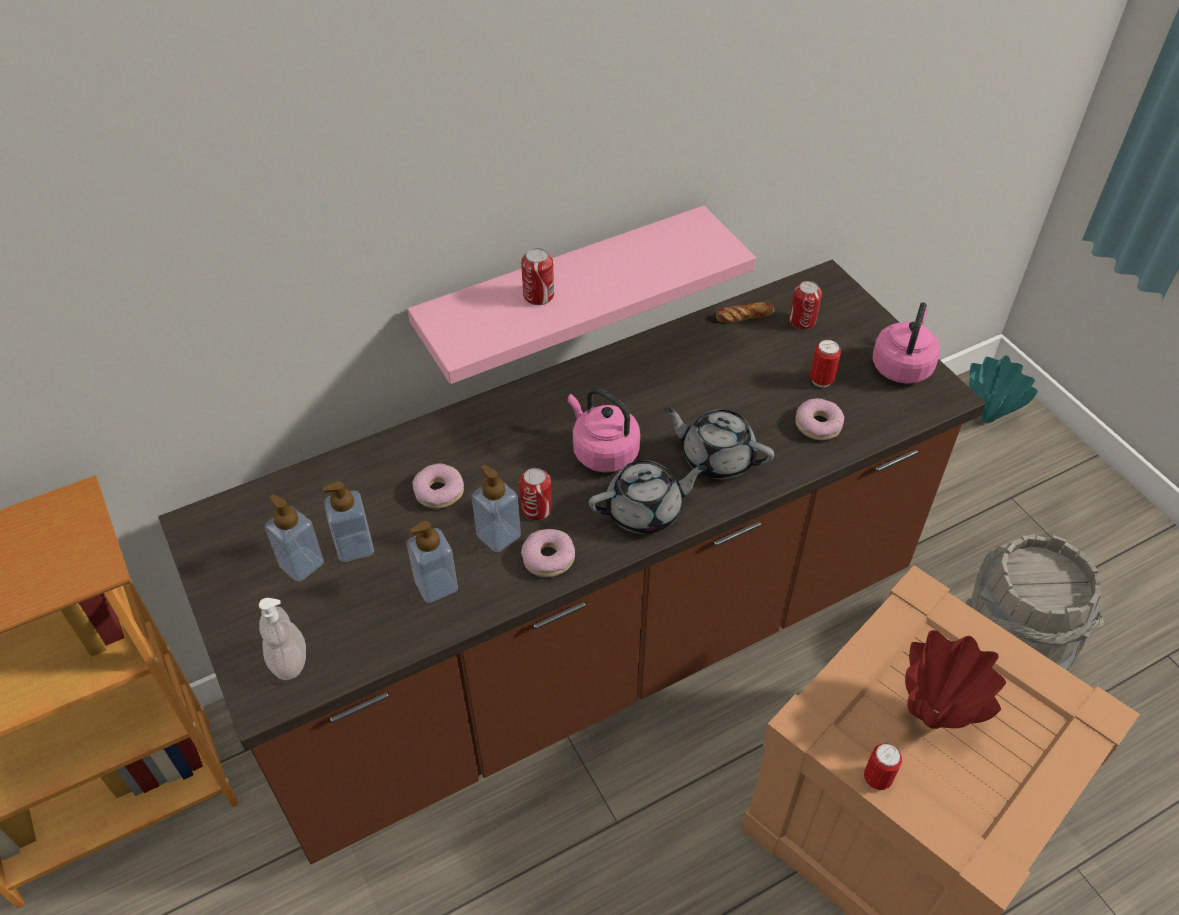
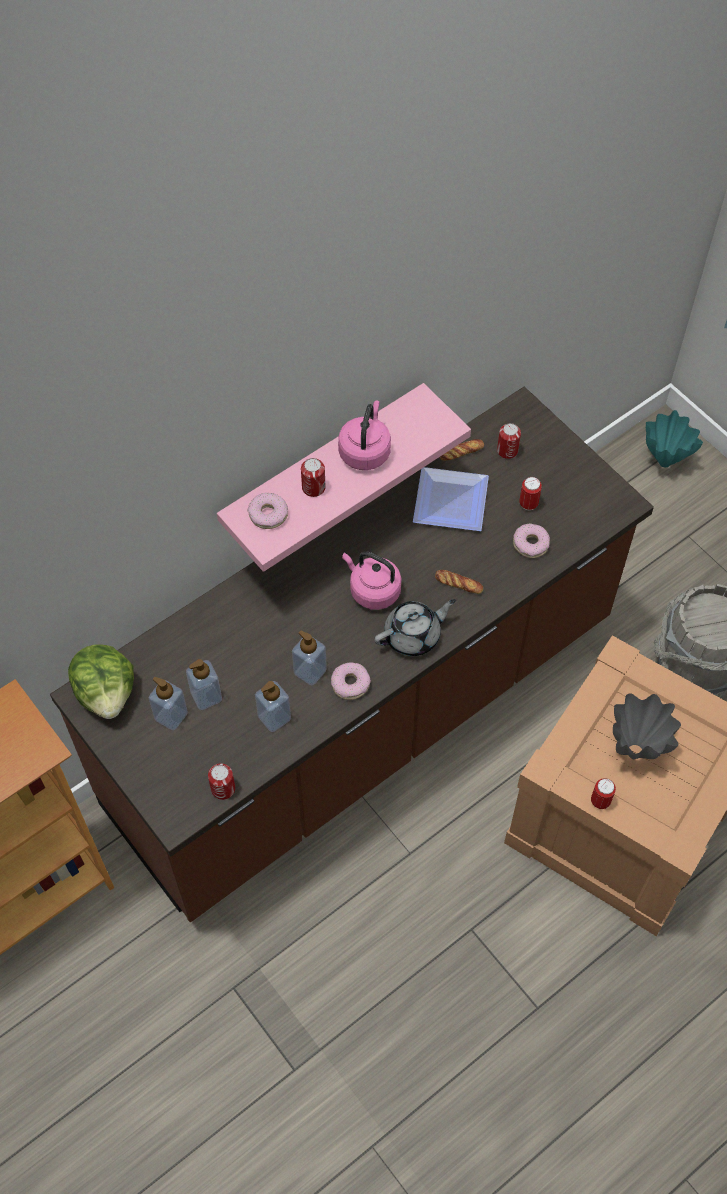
camera: 10 degrees left, 10 degrees up
soap dispenser [259,598,306,680] -> none
donut [412,463,464,509] -> donut moved to [247,493,288,529]
can [519,468,552,520] -> can moved to [208,763,235,800]
grey teapot [664,408,774,479] -> bread [435,570,483,594]
pink kettle [872,302,940,384] -> pink kettle moved to [338,401,391,470]
red vase [905,630,1006,729] -> grey vase [613,693,681,759]
none -> lettuce [68,644,134,719]
none -> plate [413,467,489,531]

